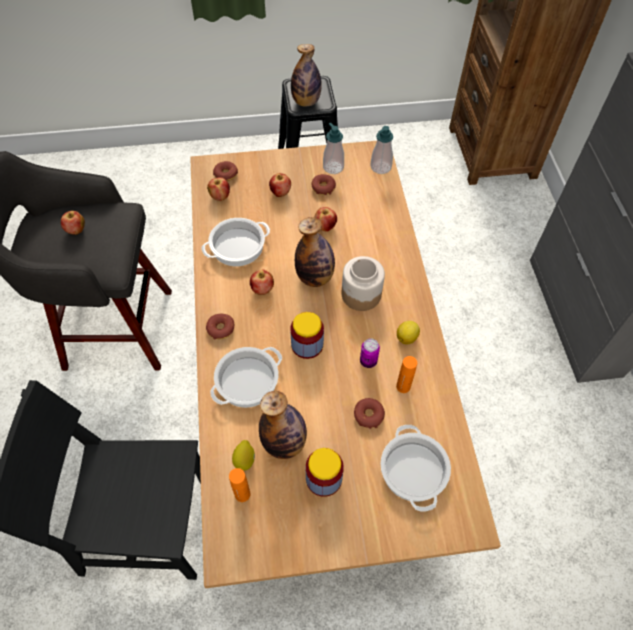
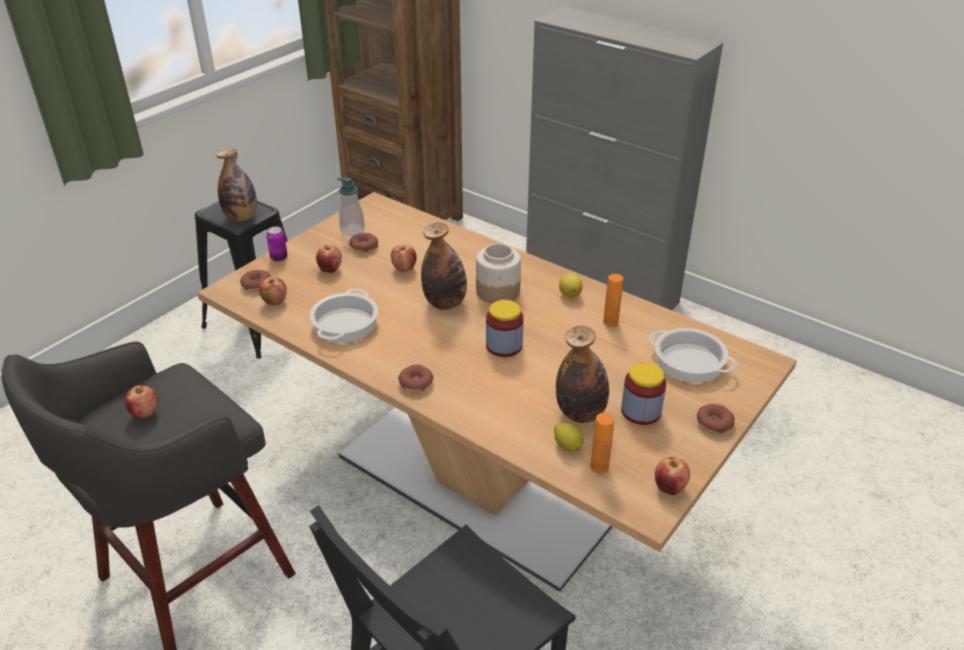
camera: 45 degrees left, 20 degrees down
cooking pot [210,347,282,408] -> none
apple [250,270,274,295] -> apple moved to [655,457,690,495]
donut [354,398,385,429] -> donut moved to [697,404,735,434]
can [360,338,380,368] -> can moved to [266,226,288,262]
soap dispenser [371,126,393,174] -> none

